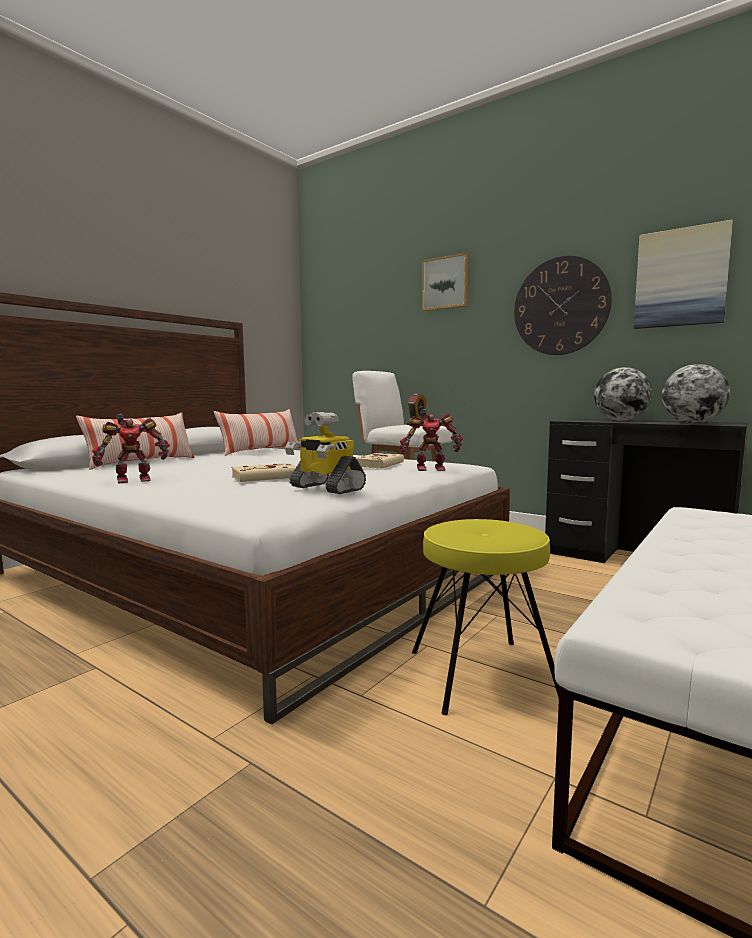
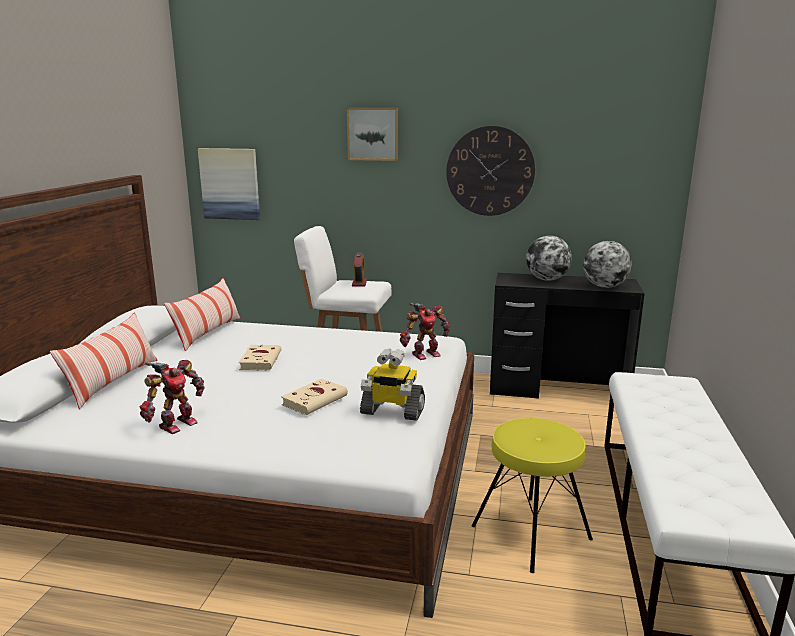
camera: 25 degrees left, 10 degrees up
beige book [356,453,404,469] -> beige book moved to [238,345,281,371]
picture [634,220,733,329] -> picture moved to [198,148,260,220]

